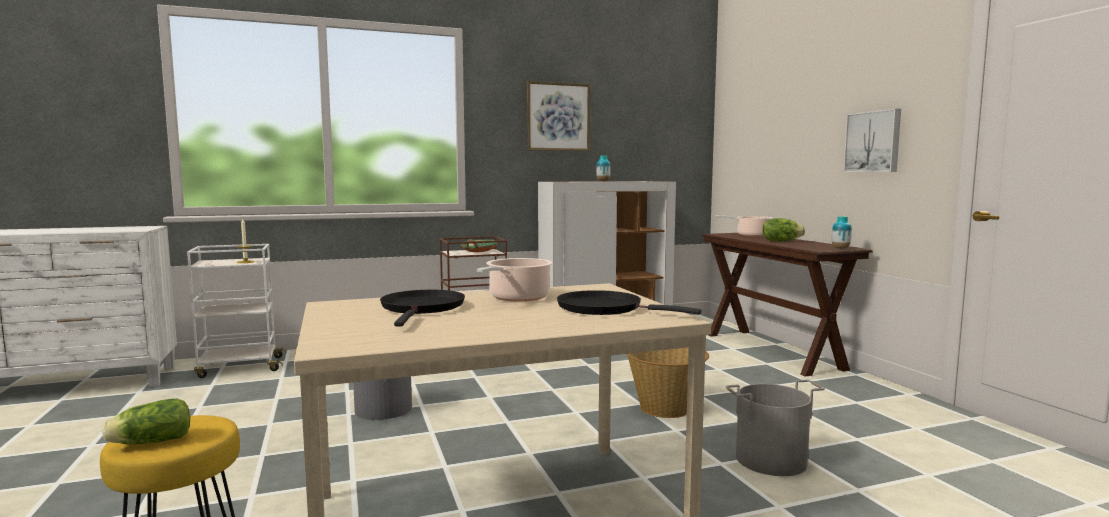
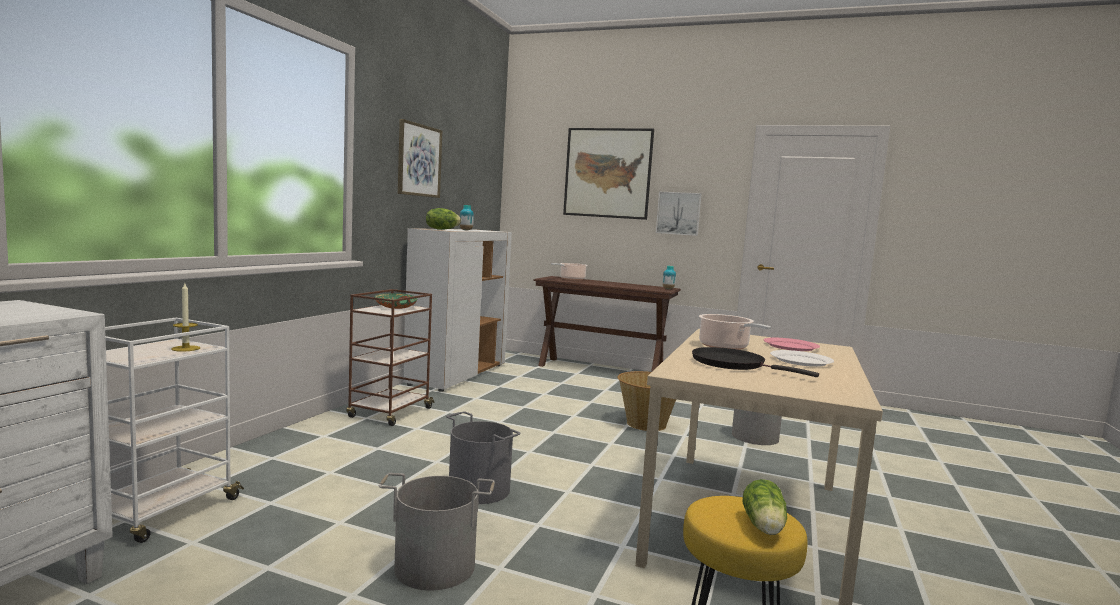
camera: 50 degrees left, 0 degrees up
black frying pan [557,290,702,315] -> pink plate [764,338,820,351]
lettuce [762,218,805,242] -> lettuce moved to [426,208,461,230]
none -> grey bucket [378,473,495,591]
none -> picture [563,128,654,220]
none -> white plate [770,350,834,367]

